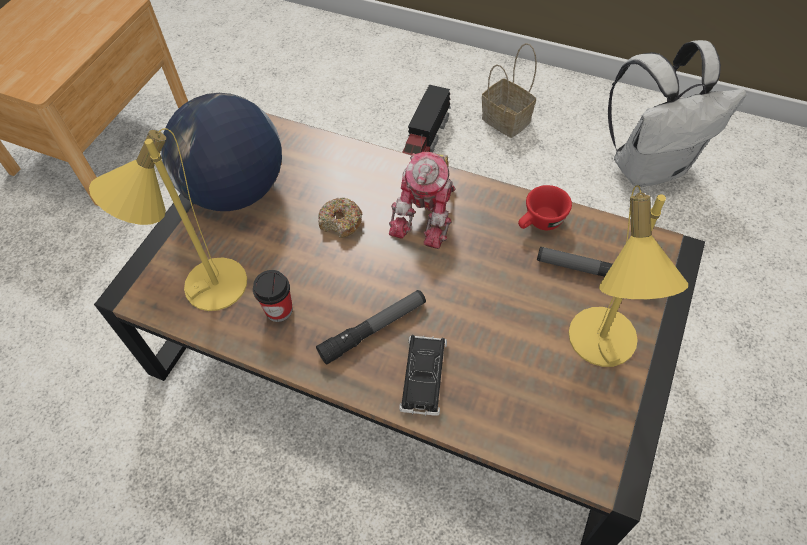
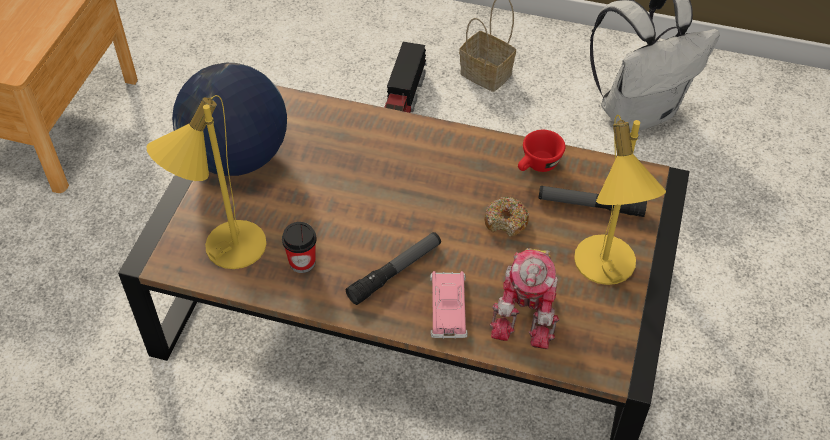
camera: 10 degrees left, 5 degrees down
donut [318,198,362,238] -> donut moved to [484,197,529,237]
toy robot [389,152,456,249] -> toy robot moved to [490,248,559,349]
black toy car [399,335,447,416] -> pink toy car [430,271,468,339]

